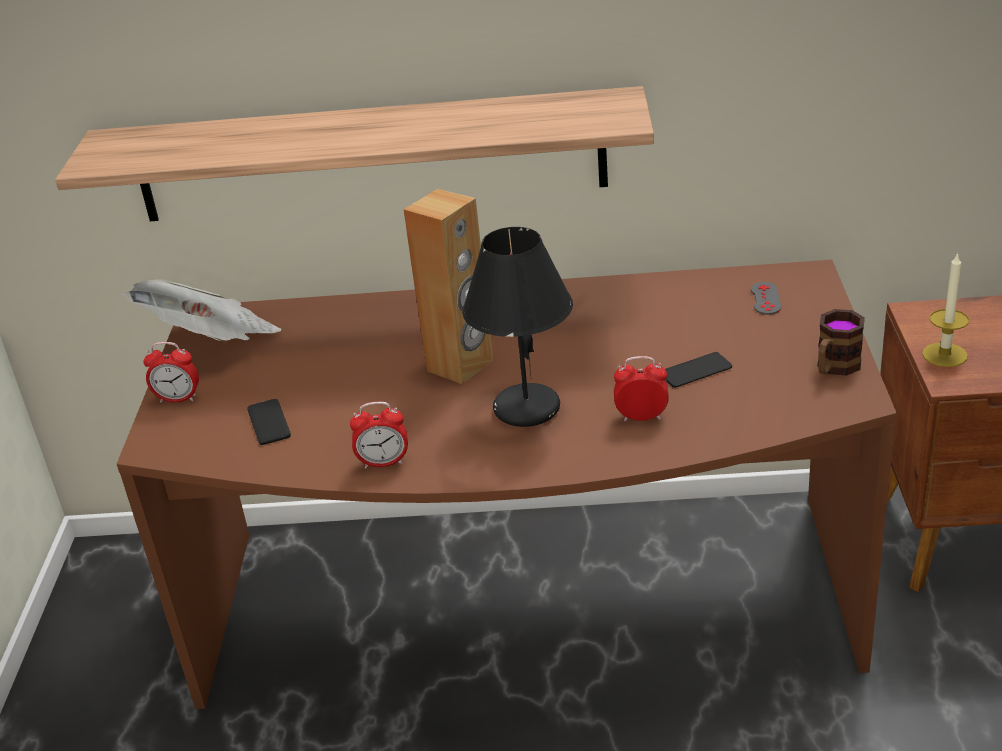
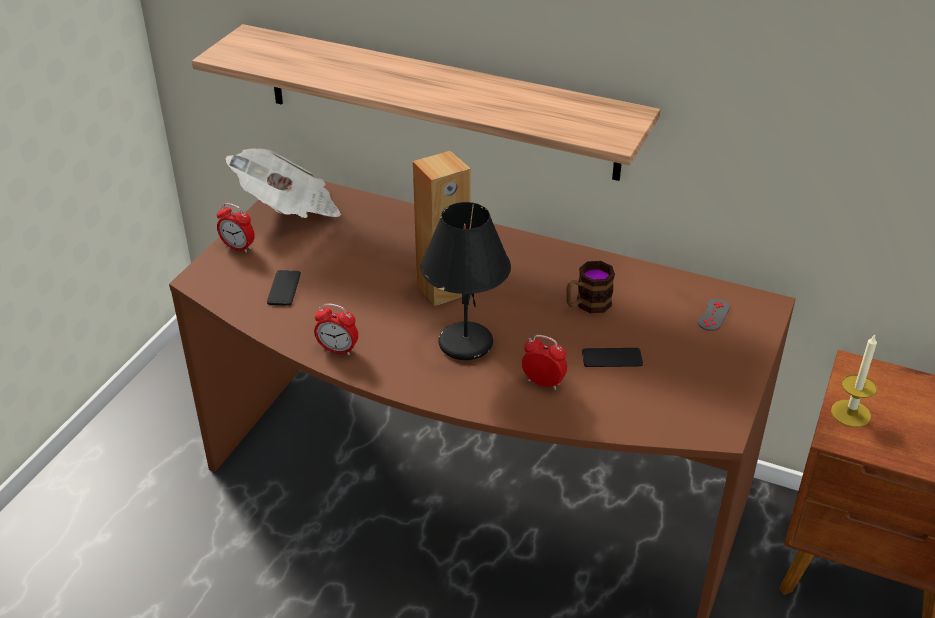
camera: 20 degrees right, 5 degrees up
mug [817,309,865,376] -> mug moved to [566,261,615,313]

